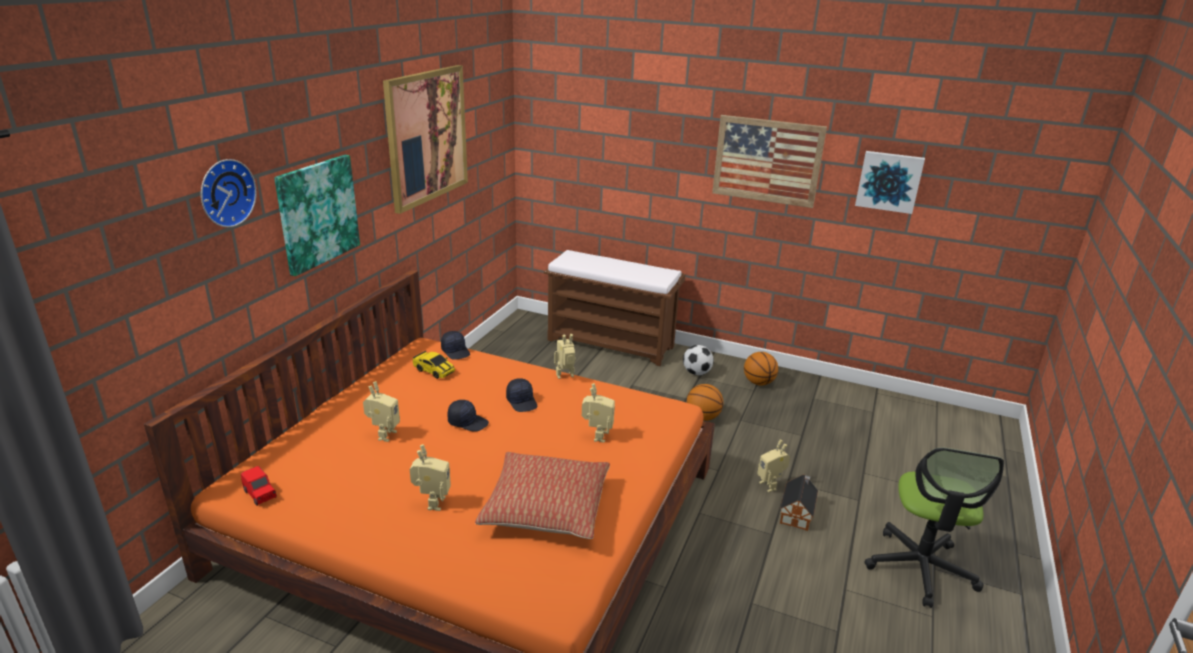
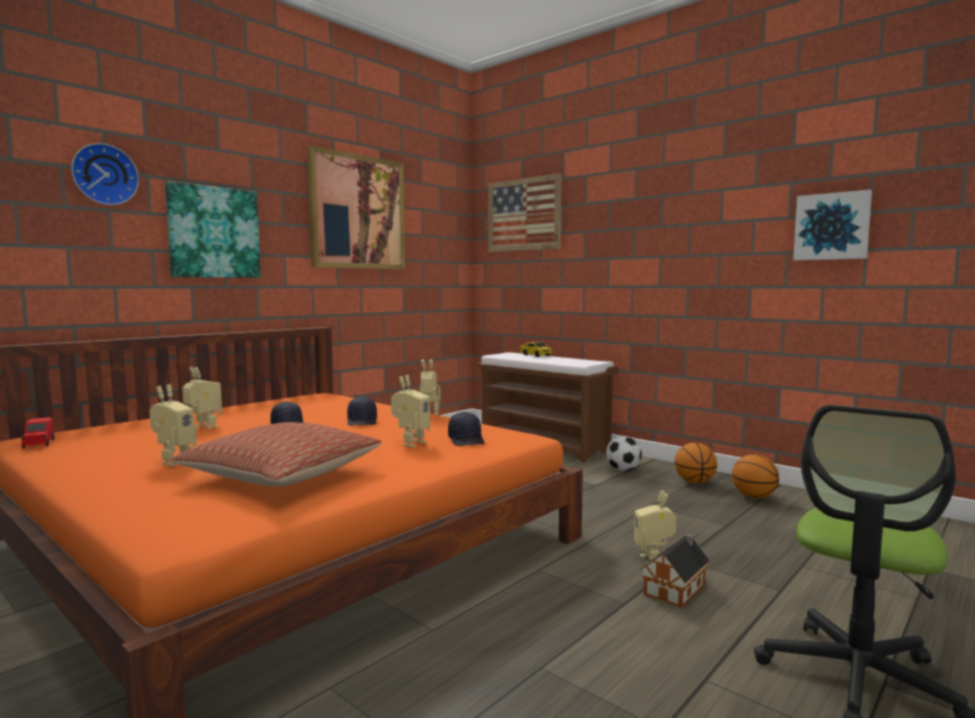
camera: 20 degrees right, 20 degrees down
toy robot [363,381,400,442] -> toy robot turned 90 degrees counterclockwise [182,367,222,429]
toy car [413,351,455,379] -> toy car moved to [520,342,552,357]
black cap [441,331,470,360] -> black cap moved to [448,412,484,446]
basketball [686,384,724,421] -> basketball moved to [732,454,779,498]
picture [712,115,827,208] -> picture moved to [488,173,561,252]

